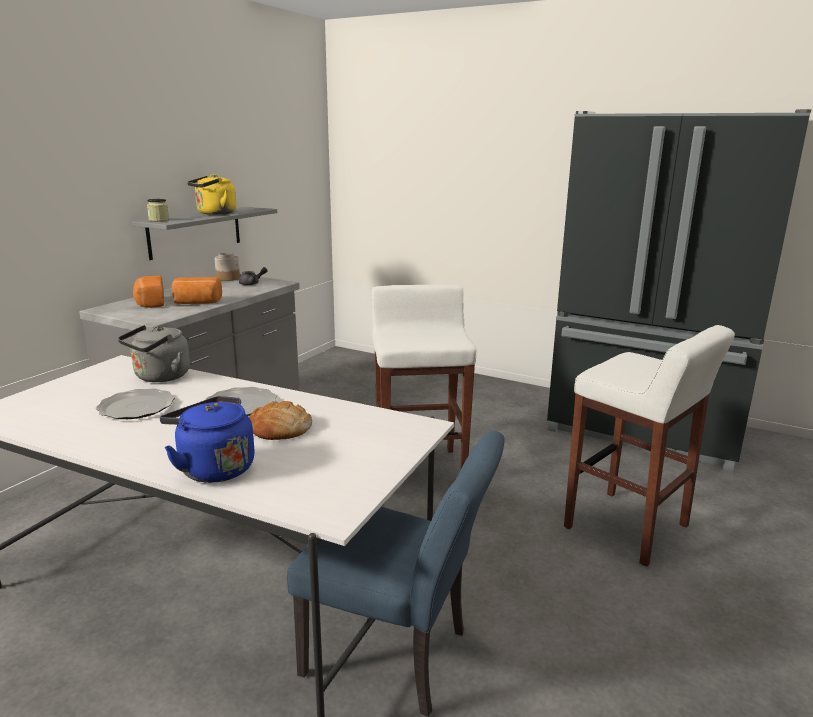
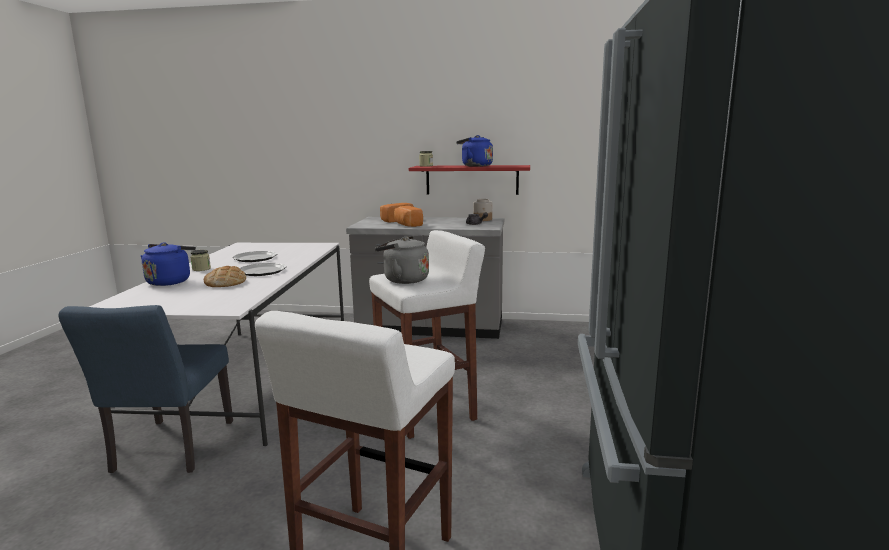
camera: 70 degrees right, 5 degrees down
grey kettle [118,325,190,382] -> grey kettle moved to [375,236,429,284]
grey shelf [132,207,277,260] -> red shelf [409,165,530,195]
yellow kettle [187,174,236,215] -> blue kettle [456,135,493,167]
none -> jar [190,250,211,271]

